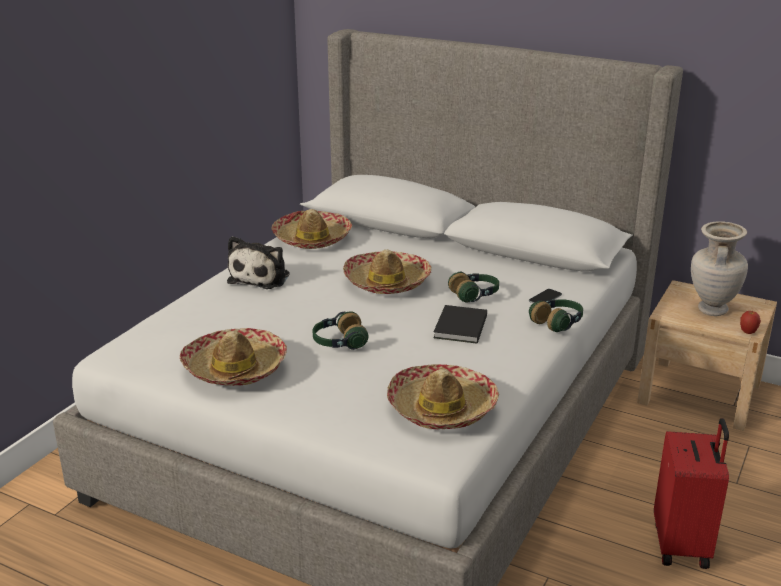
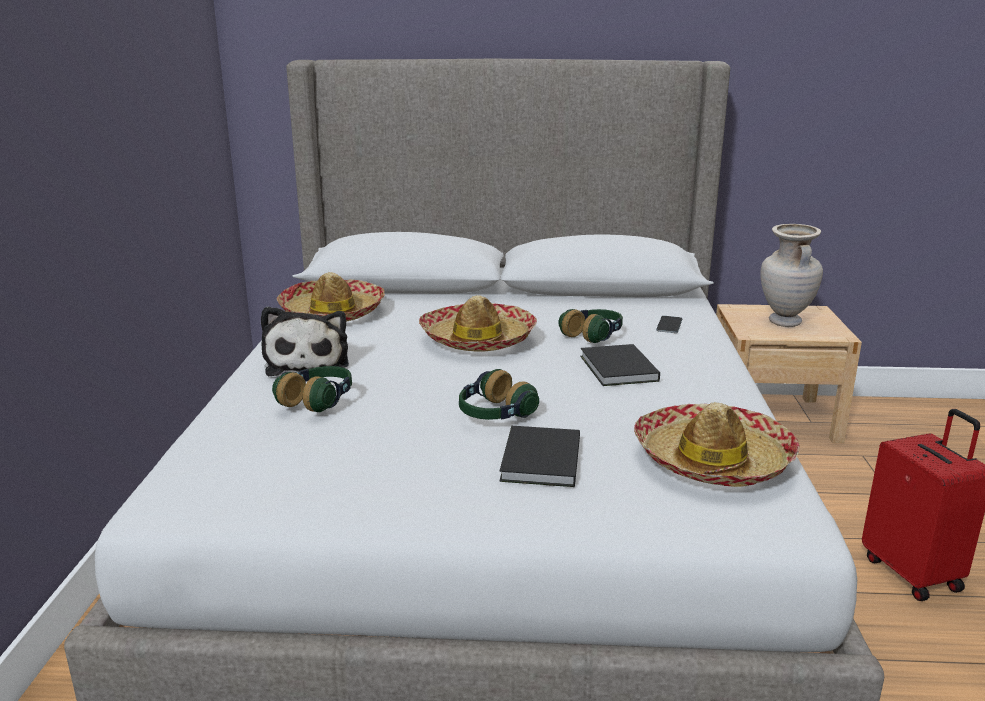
camera: 25 degrees left, 5 degrees down
hat [180,328,287,386] -> none
headphones [529,299,583,332] -> headphones moved to [272,366,352,412]
apple [740,311,761,334] -> none
none -> black book [499,426,580,487]

